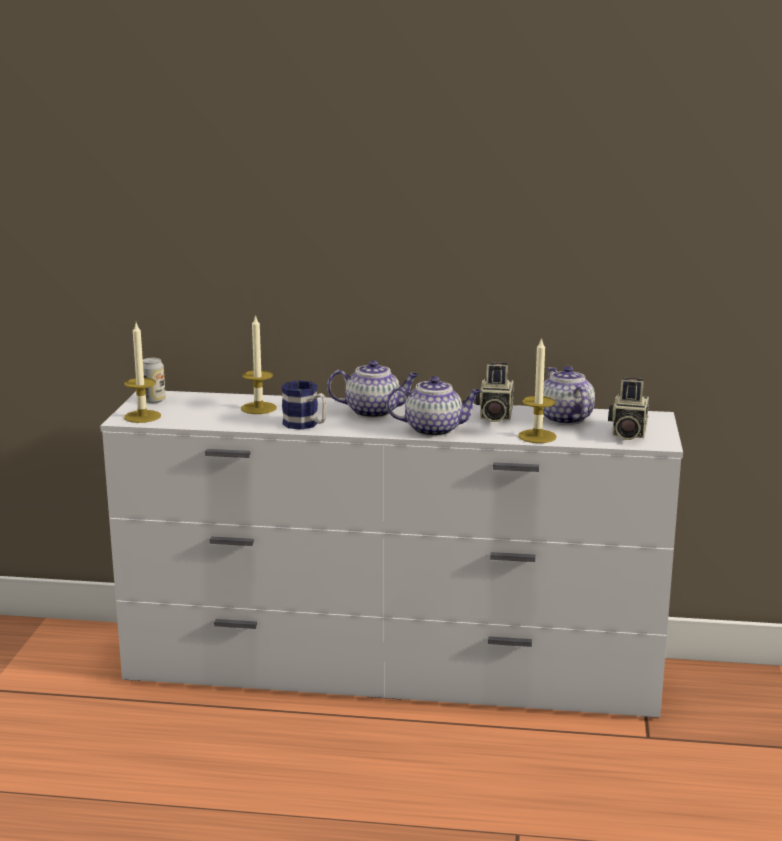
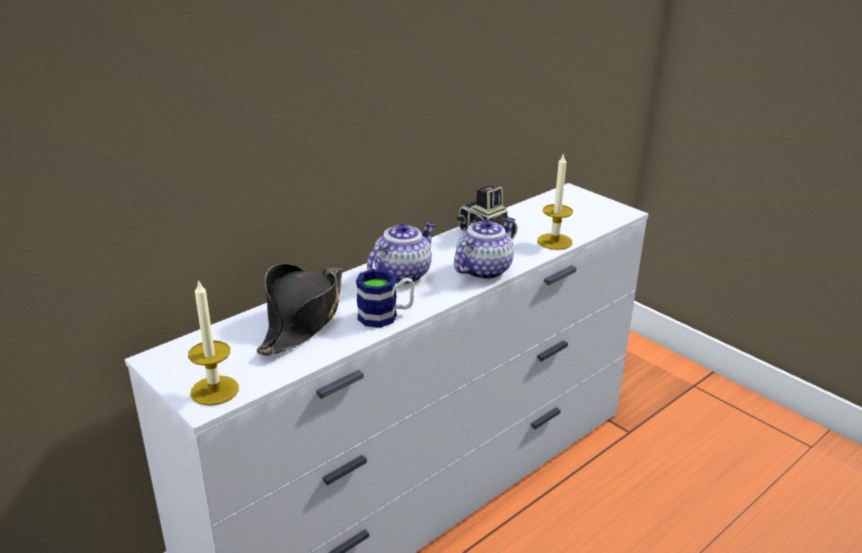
camera: 50 degrees left, 10 degrees up
can [143,358,166,403] -> none
candle [241,315,277,414] -> black hat [256,264,343,356]
teapot [543,366,595,425] -> none
camera [608,378,649,440] -> none

